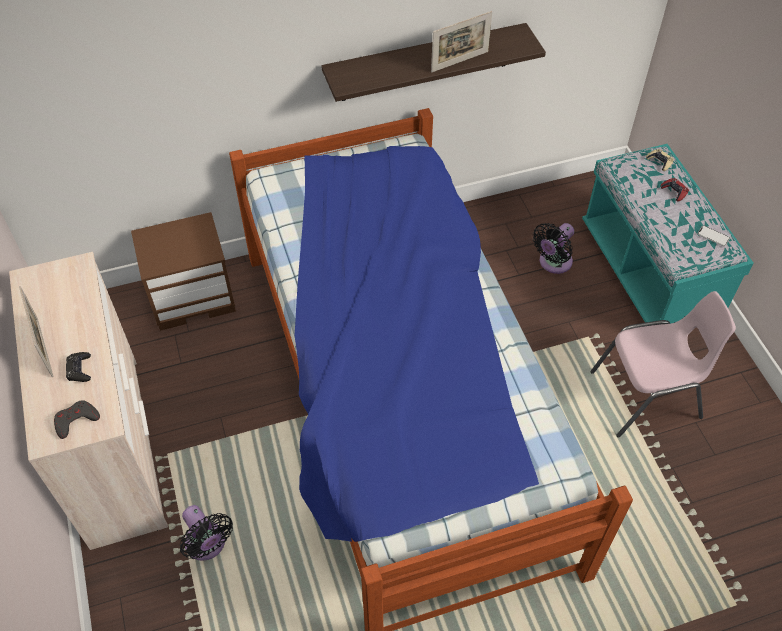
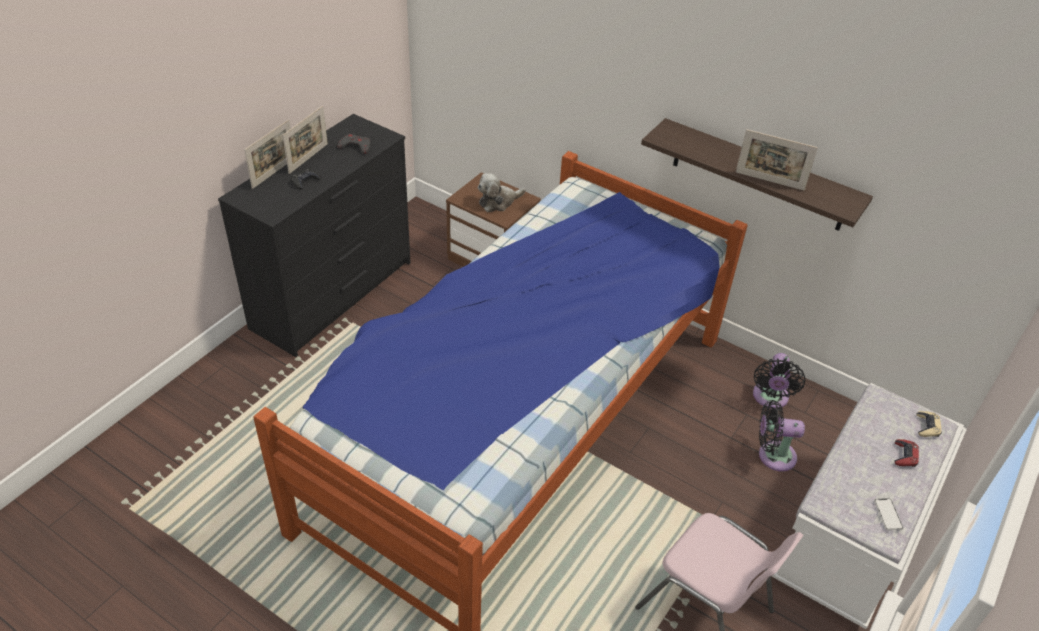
camera: 50 degrees right, 10 degrees down
beige dresser [9,252,168,550] -> black dresser [218,114,411,357]
grey game controller [54,400,100,439] -> grey game controller moved to [338,134,371,154]
black fan [180,505,233,561] -> black fan moved to [753,353,805,409]
turquoise bench [582,144,754,324] -> white bench [772,383,964,629]
none -> picture frame [244,119,291,189]
none -> plush toy [478,173,526,212]

